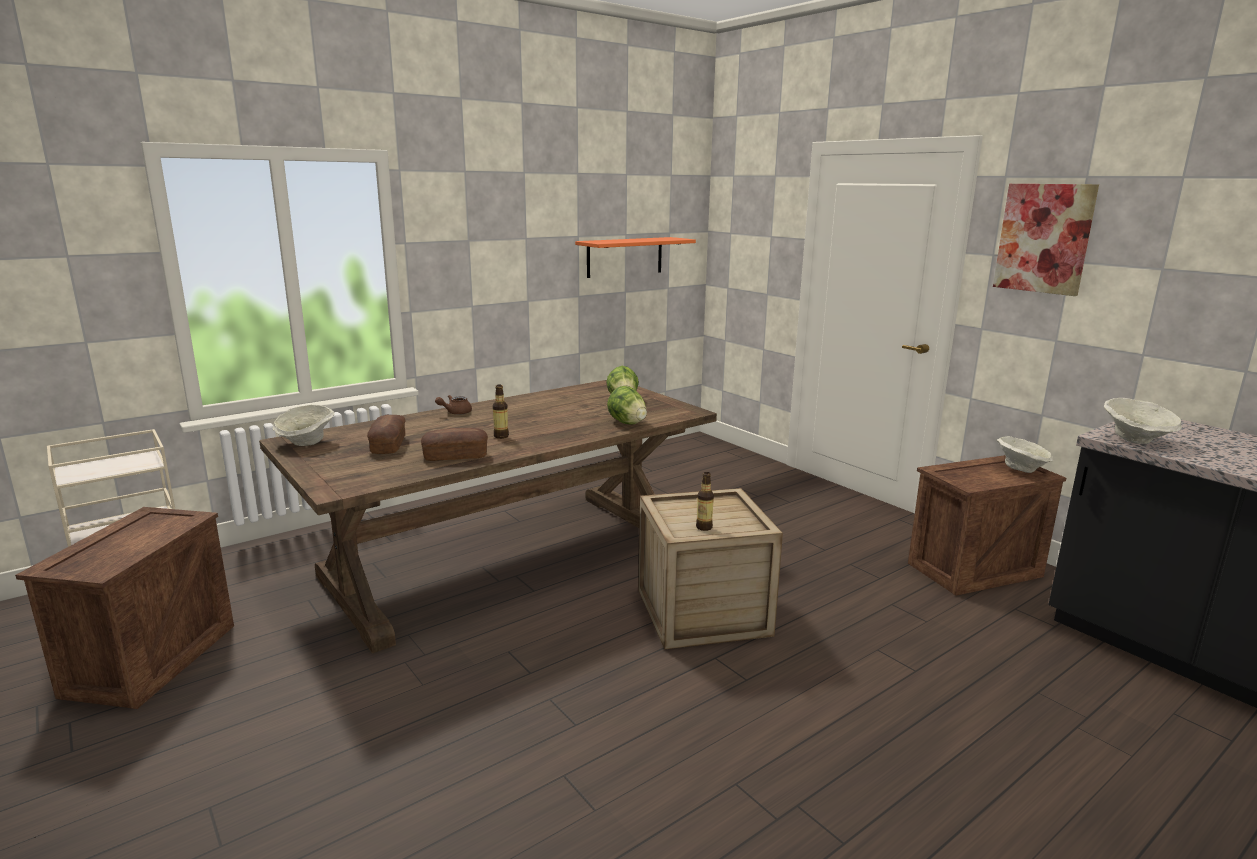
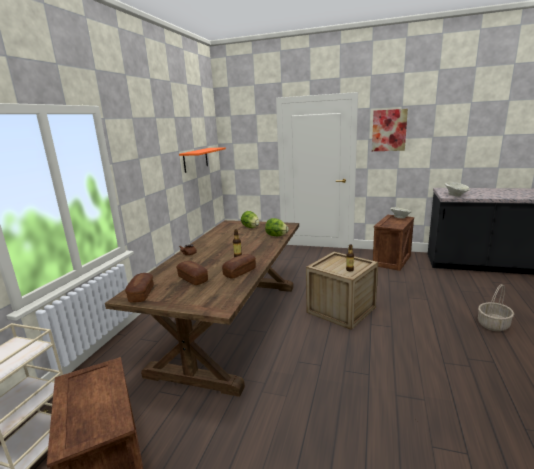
camera: 35 degrees left, 0 degrees up
beige bowl [272,405,335,446] -> bread [125,273,154,303]
none -> basket [478,284,514,331]

